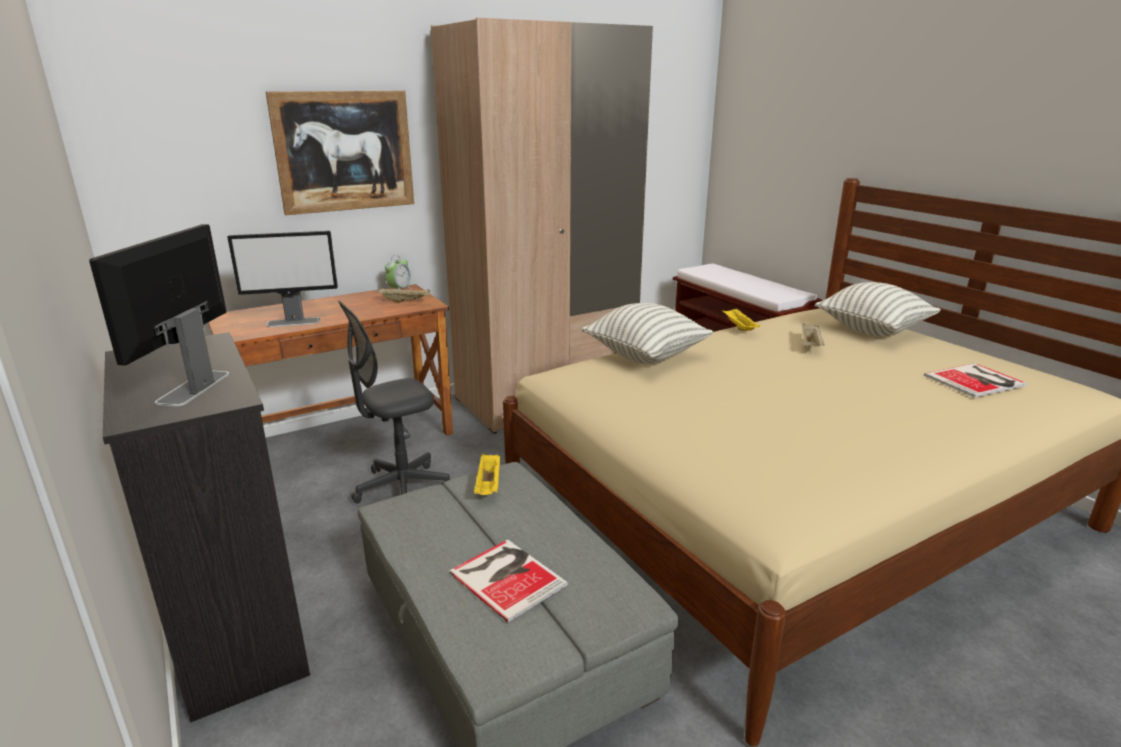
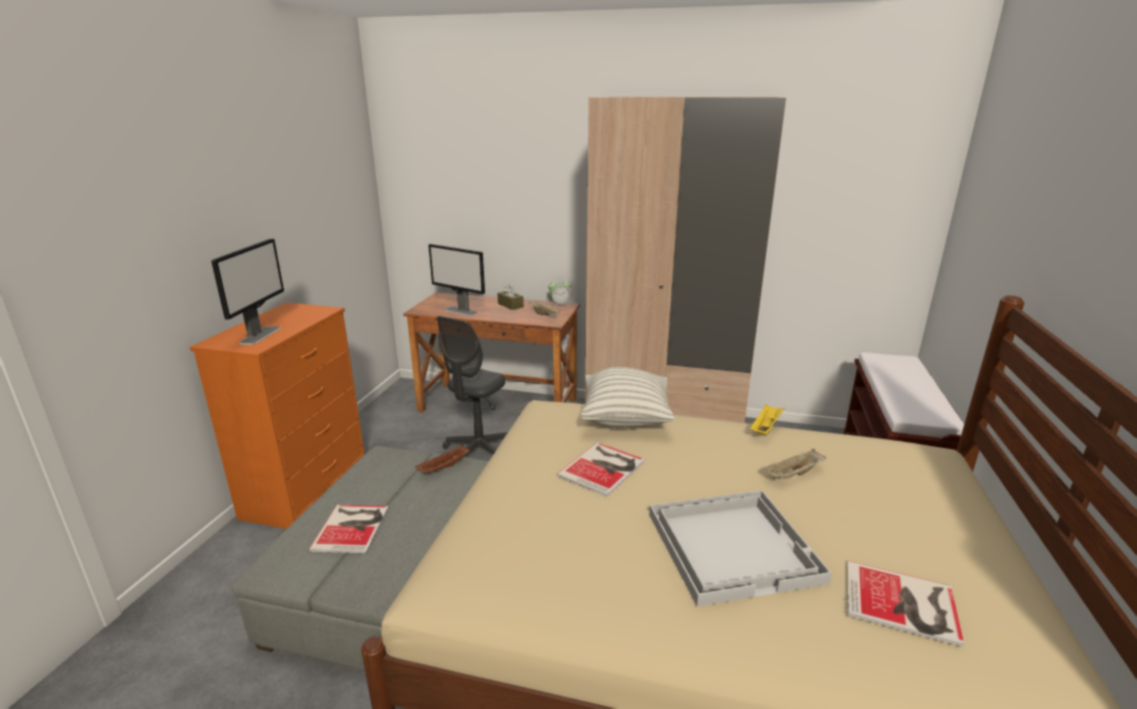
camera: 45 degrees right, 0 degrees up
monitor [89,224,229,406] -> monitor turned 135 degrees clockwise [211,239,284,345]
black dresser [103,332,310,723] -> orange dresser [190,303,365,529]
picture [266,91,414,215] -> none
grey office chair [338,301,450,503] -> grey office chair turned 75 degrees counterclockwise [437,316,508,457]
yellow tray [474,454,500,495] -> brown tray [415,444,470,473]
pillow [815,282,941,337] -> none
none -> brown tissue box [498,284,524,310]
none -> book [556,442,645,497]
none -> white tray [649,490,832,606]

